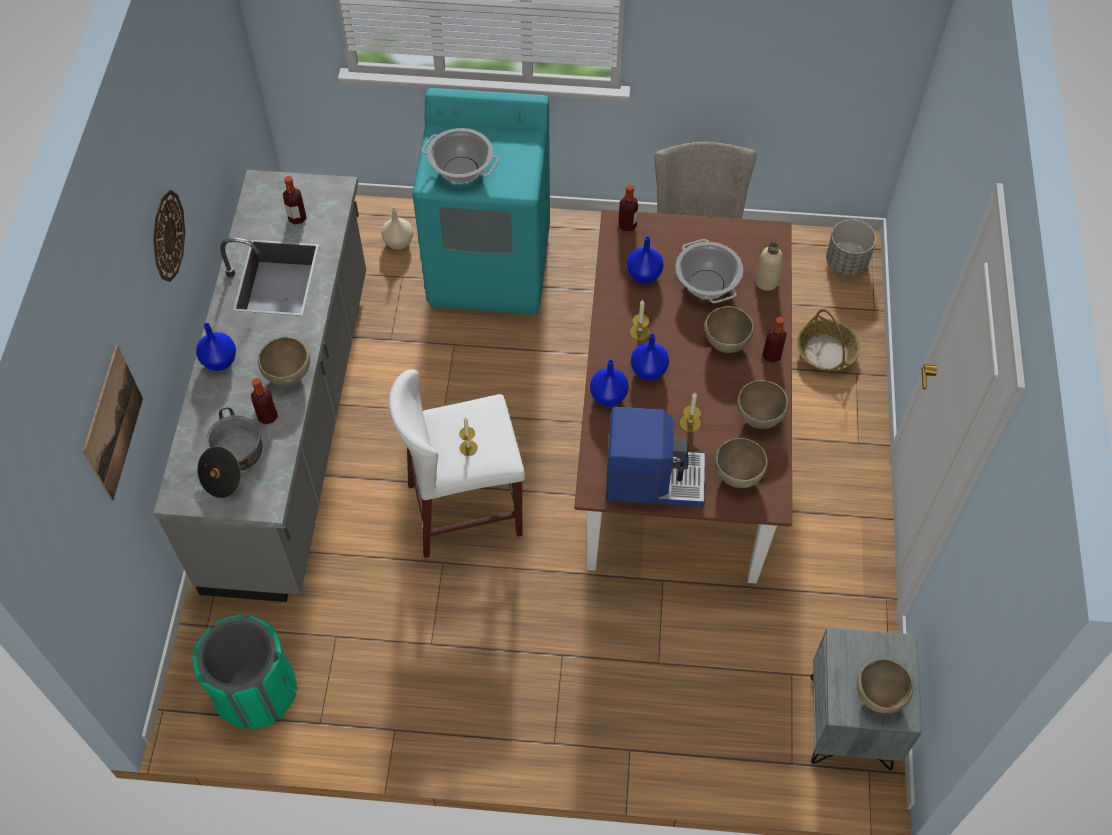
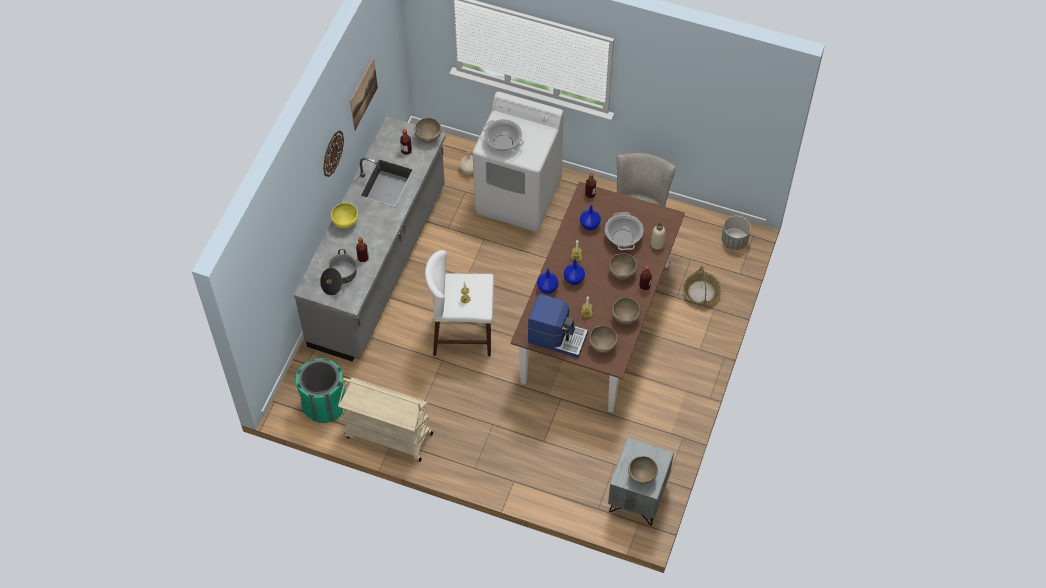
camera: 15 degrees right, 0 degrees up
picture [83,345,143,501] -> picture moved to [350,58,378,131]
blue vase [196,323,236,371] -> yellow bowl [331,203,358,228]
brown bowl [258,337,310,386] -> brown bowl moved to [414,118,441,143]
turquoise washing machine [412,88,550,315] -> white washing machine [472,91,564,232]
none -> beige cart [338,378,433,462]

